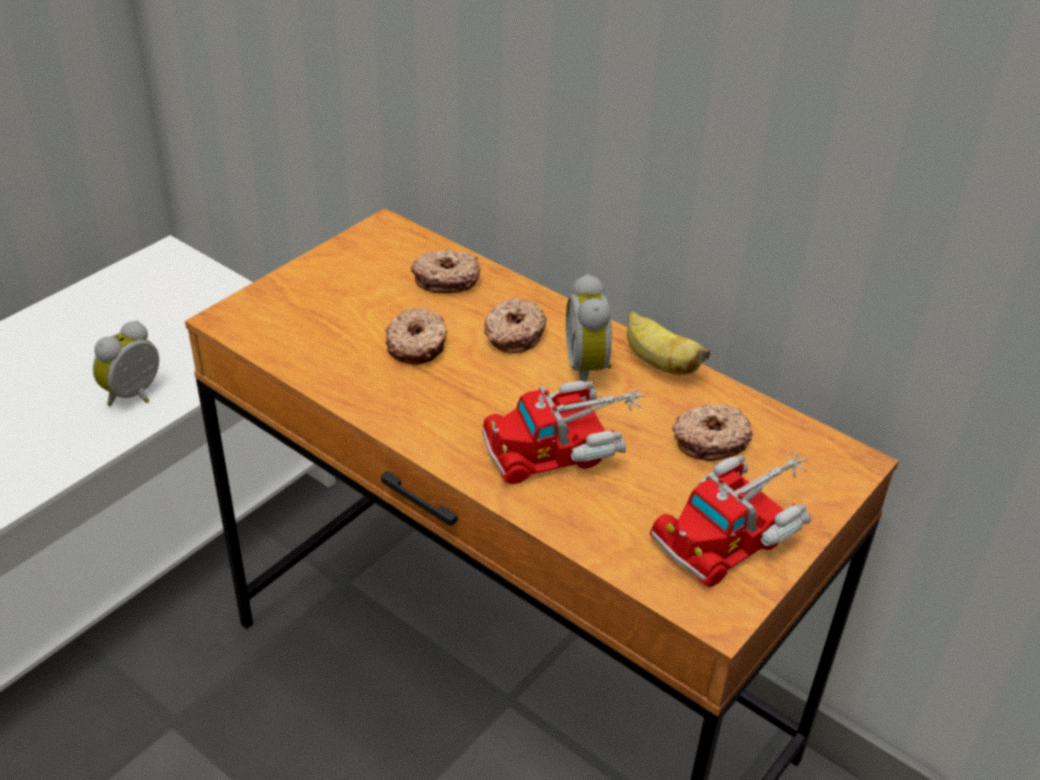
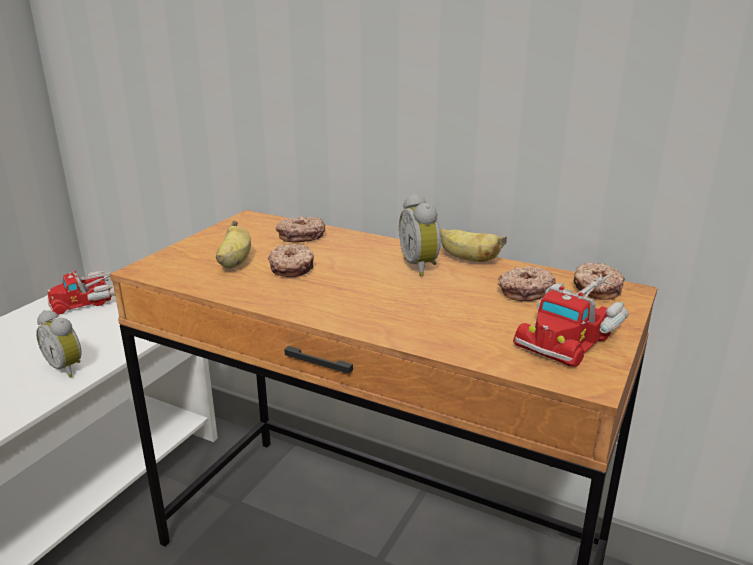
camera: 10 degrees left, 15 degrees down
alarm clock [93,321,159,406] -> alarm clock turned 75 degrees counterclockwise [36,310,82,378]
toy truck [482,381,645,484] -> toy truck moved to [47,271,115,315]
donut [484,298,547,354] -> donut moved to [573,263,625,300]
none -> banana [216,221,251,269]

